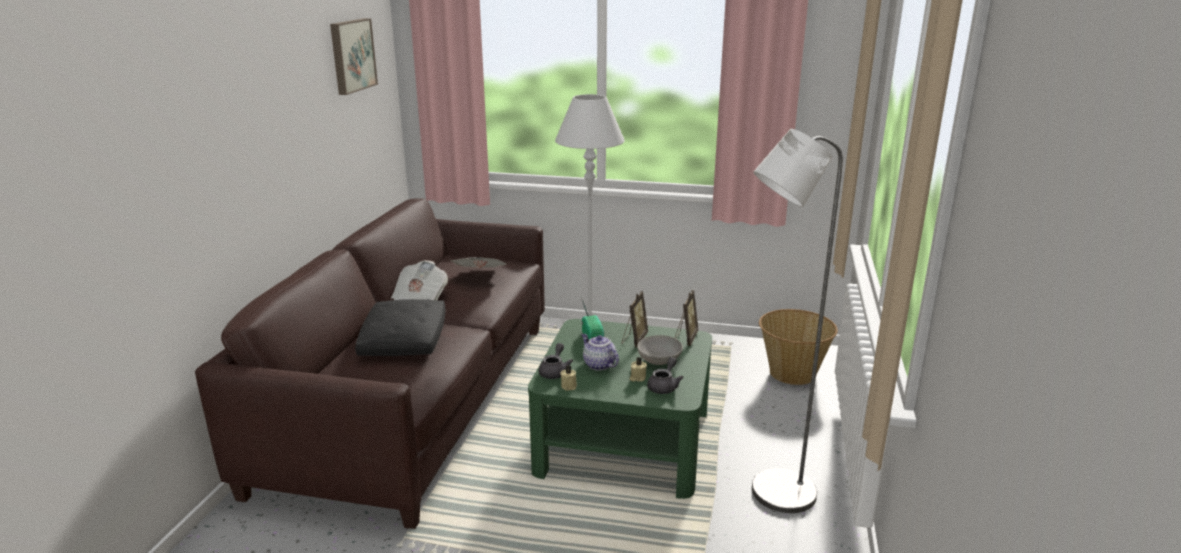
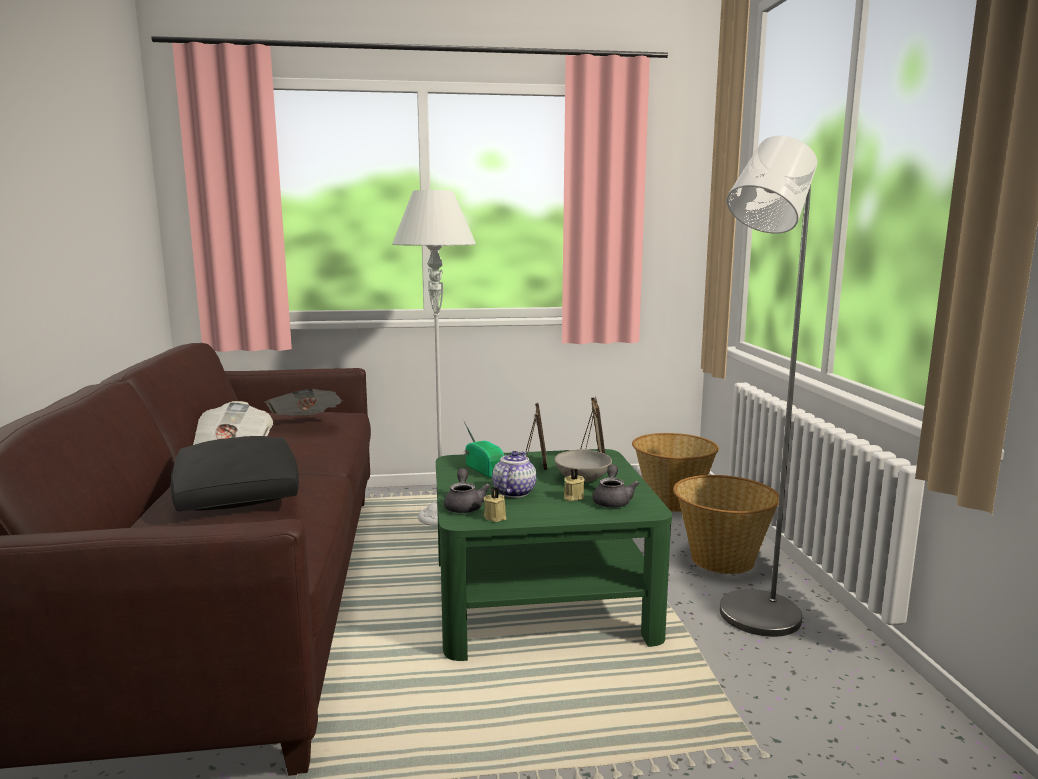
camera: 20 degrees left, 10 degrees down
picture [330,18,378,95] -> none
teapot [582,334,619,371] -> teapot turned 75 degrees clockwise [492,451,536,498]
none -> basket [673,475,779,574]

